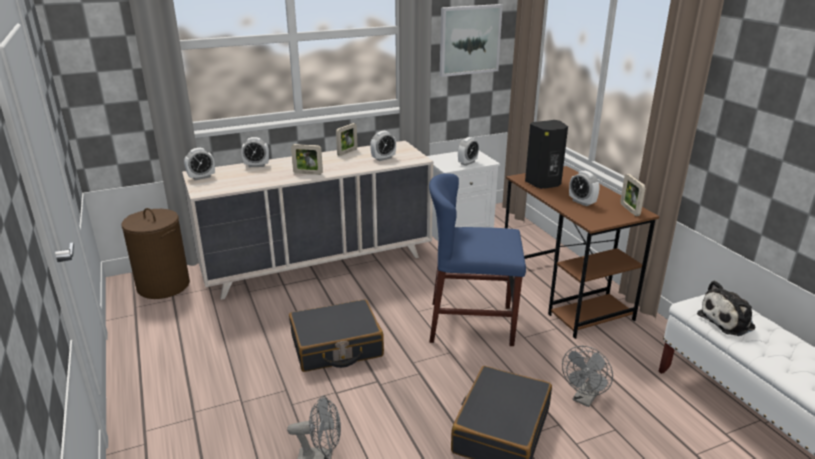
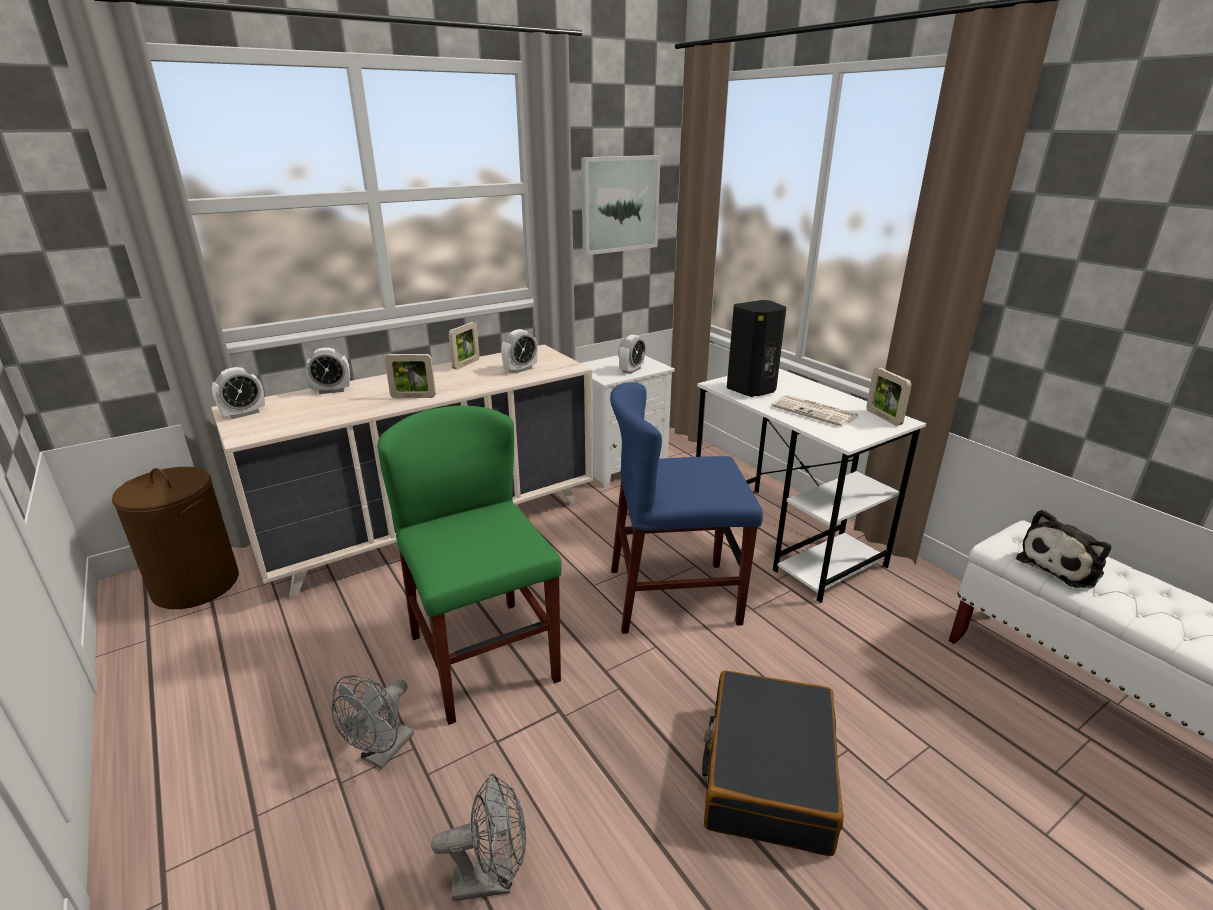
camera: 10 degrees left, 0 degrees up
black suitcase [289,299,384,372] -> green chair [377,405,562,725]
brown desk [505,166,659,339] -> white desk [696,368,926,603]
grey fan [562,346,613,407] -> grey fan moved to [332,675,414,769]
alarm clock [569,171,600,206] -> newspaper [771,395,858,427]

